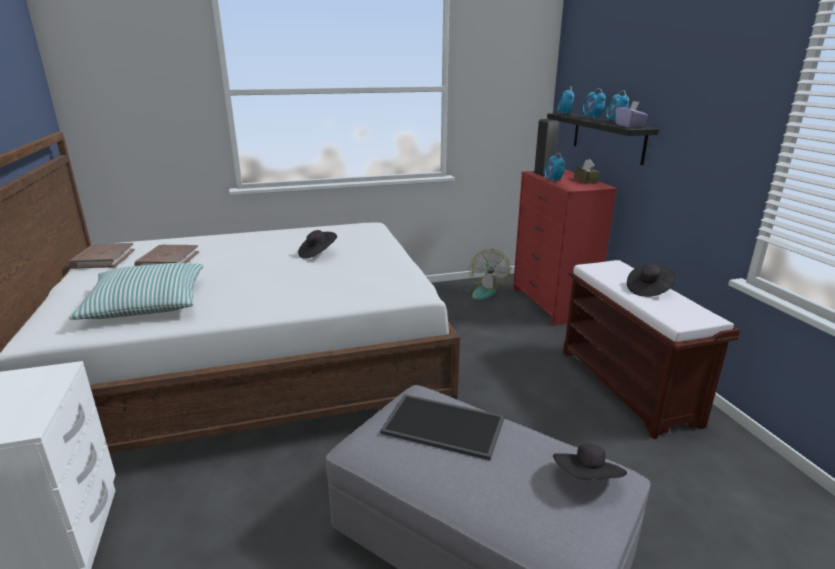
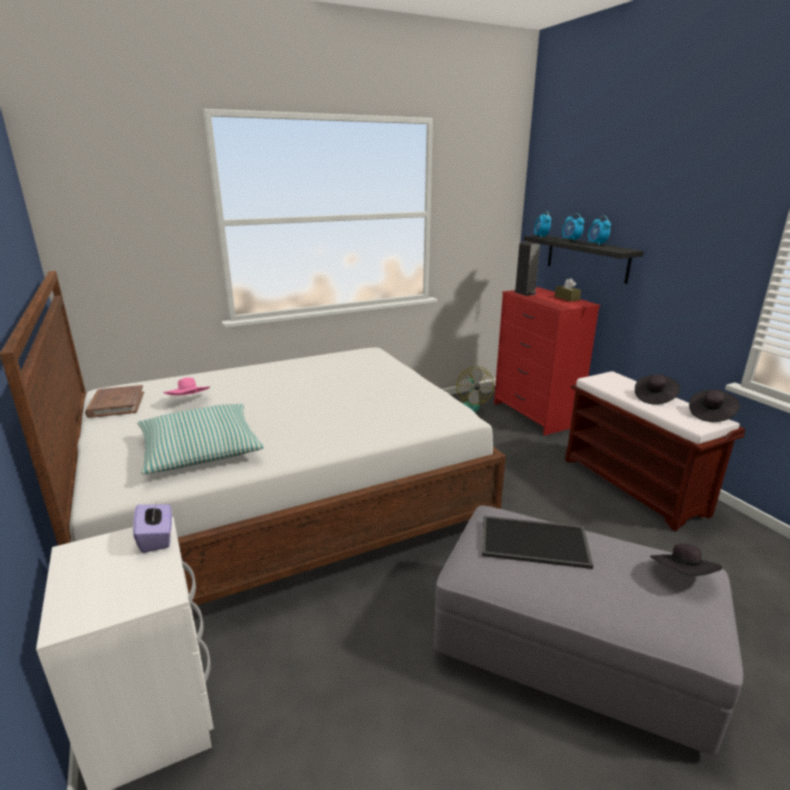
camera: 10 degrees left, 0 degrees up
brown book [134,245,199,266] -> pink hat [164,378,210,395]
black hat [298,230,337,259] -> black hat moved to [689,390,740,422]
alarm clock [545,153,565,183] -> none
purple tissue box [615,101,648,128] -> purple tissue box moved to [133,500,172,553]

